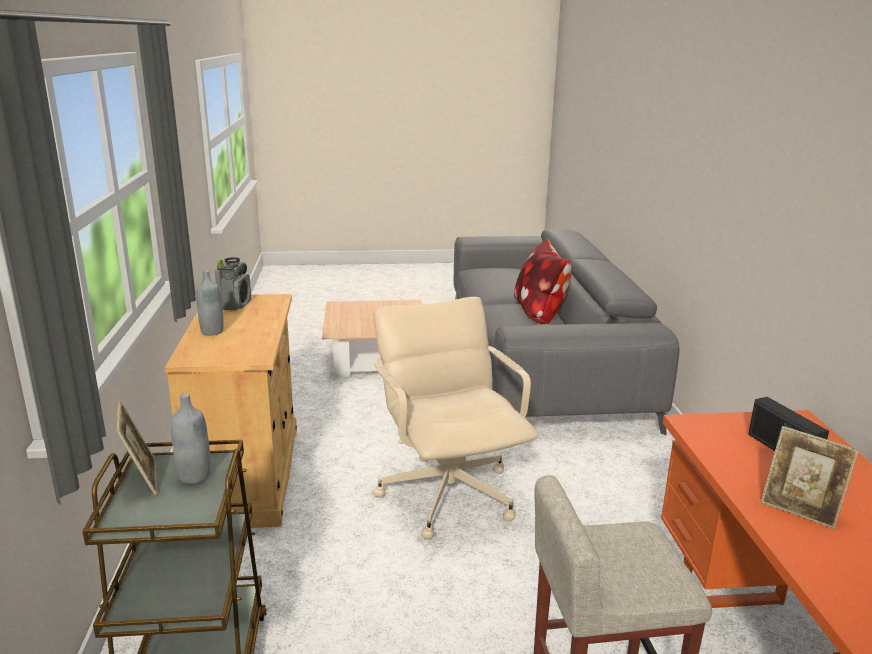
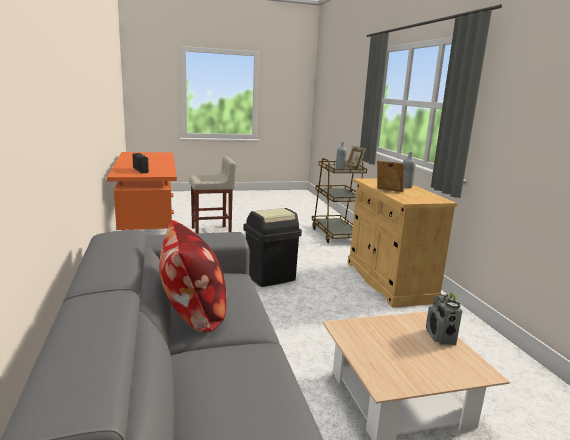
camera: 170 degrees right, 5 degrees down
radio [215,257,251,311] -> radio moved to [426,292,462,345]
beige office chair [373,297,539,539] -> black trash can [243,208,302,287]
picture frame [760,426,859,530] -> picture frame moved to [377,160,405,192]

